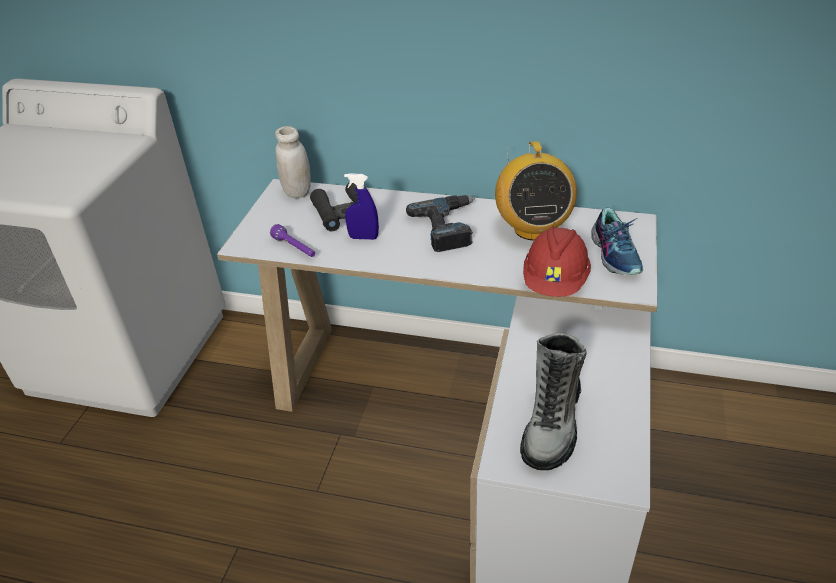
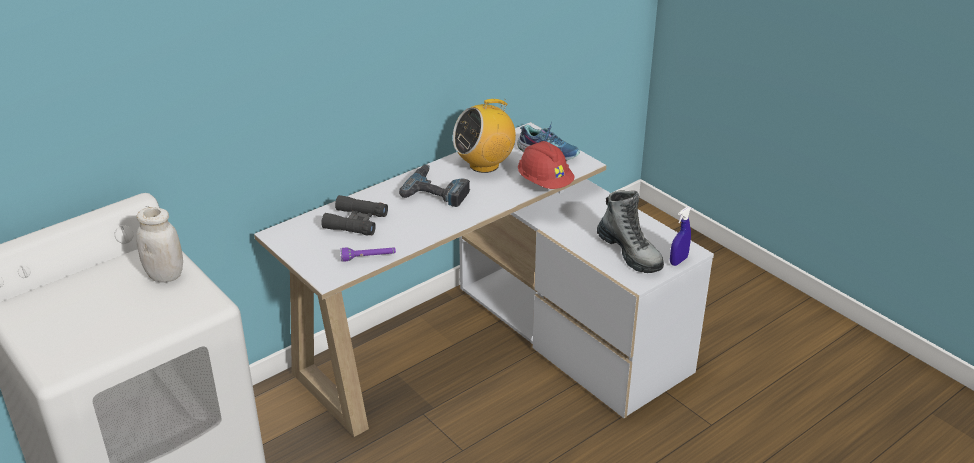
camera: 55 degrees left, 5 degrees down
white jar [275,126,311,198] -> white jar moved to [136,207,183,283]
blue spray bottle [344,173,379,240] -> blue spray bottle moved to [670,206,691,266]
radio [495,141,577,240] -> radio turned 120 degrees clockwise [453,99,516,173]

